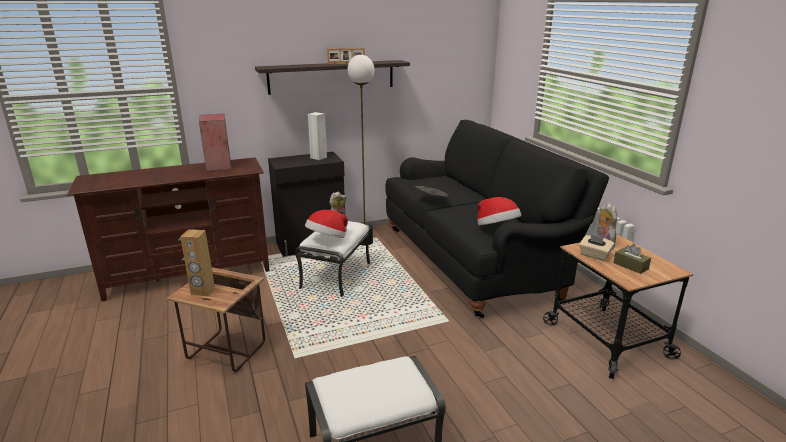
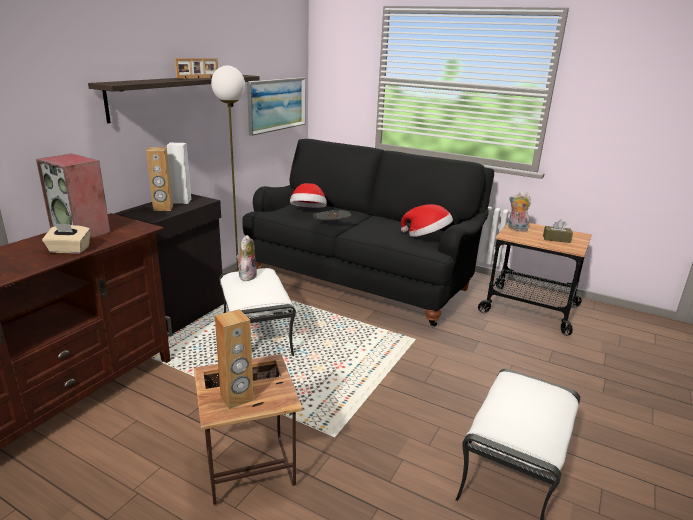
camera: 40 degrees left, 0 degrees up
hat [305,210,348,238] -> hat moved to [290,183,327,208]
beige tissue box [579,235,615,261] -> beige tissue box moved to [42,223,91,254]
none -> brown speaker [146,147,173,211]
none -> picture [247,77,306,136]

